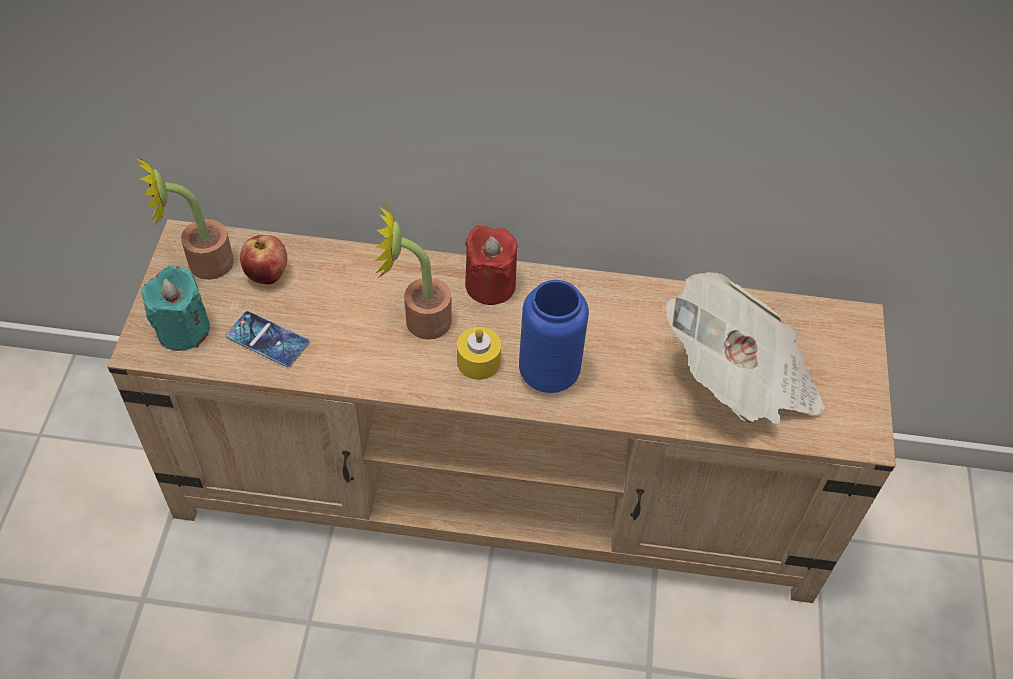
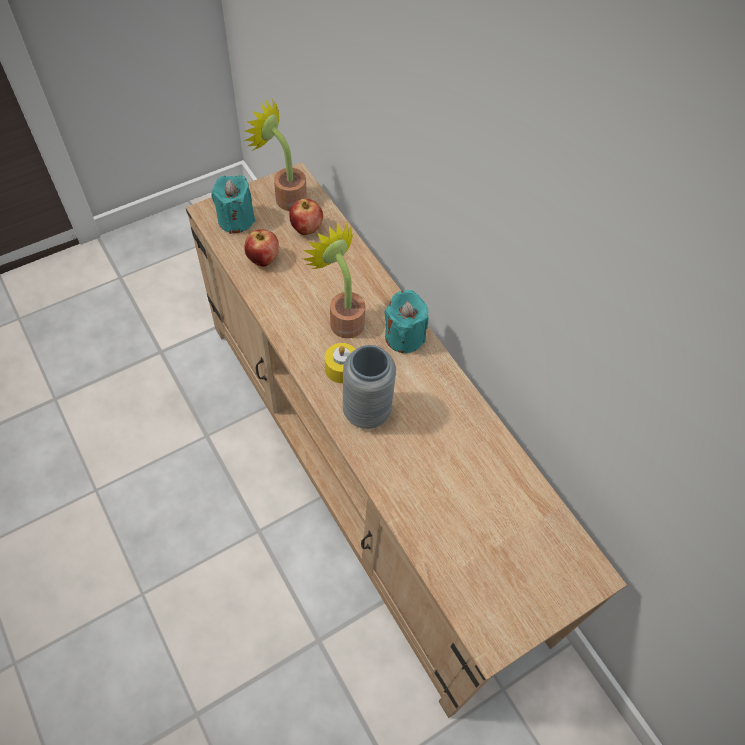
camera: 50 degrees right, 5 degrees up
phone [226,311,309,367] -> apple [244,229,279,267]
red candle [465,226,518,305] -> turquoise candle [385,290,429,353]
blue vase [519,280,589,393] -> grey vase [343,345,396,429]
newspaper [665,272,825,424] -> none

